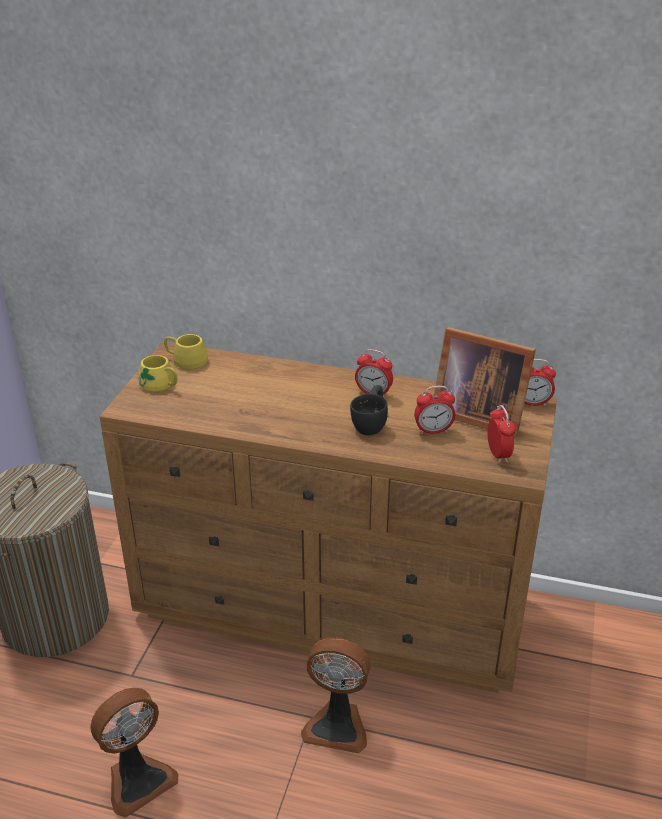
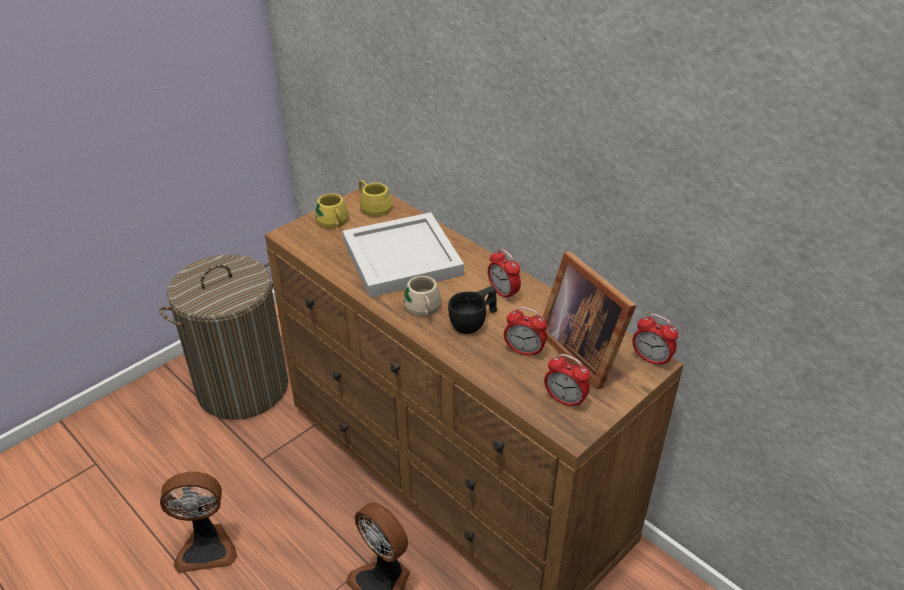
camera: 30 degrees right, 5 degrees up
alarm clock [487,405,515,463] -> alarm clock turned 105 degrees clockwise [544,354,590,409]
none -> white tray [342,212,464,297]
none -> beige mug [399,276,442,319]

